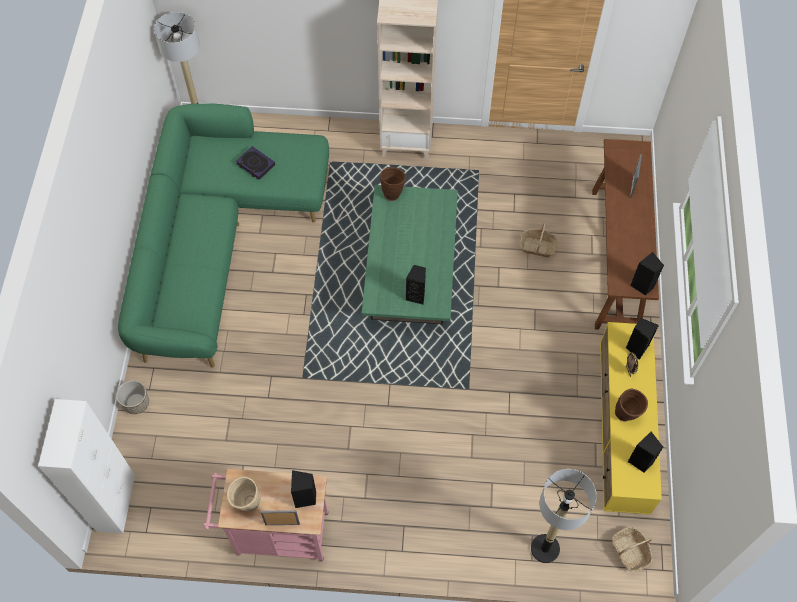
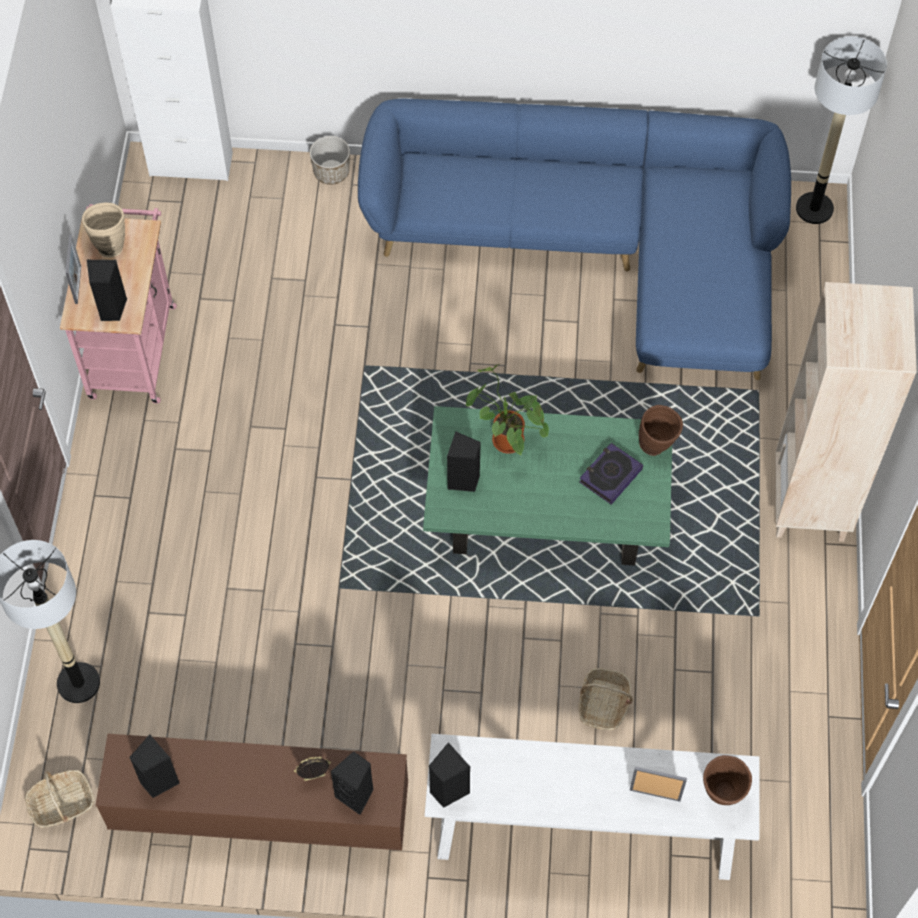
camera: 90 degrees right, 0 degrees up
green sofa [118,103,329,367] -> blue sofa [358,99,791,380]
book [236,146,275,180] -> book moved to [579,443,643,505]
brown console table [592,139,659,330] -> white console table [425,734,760,880]
yellow tv stand [600,322,662,514] -> brown tv stand [95,734,408,850]
brown vase [615,389,648,421] -> brown vase moved to [703,755,752,805]
none -> potted plant [466,364,549,455]

